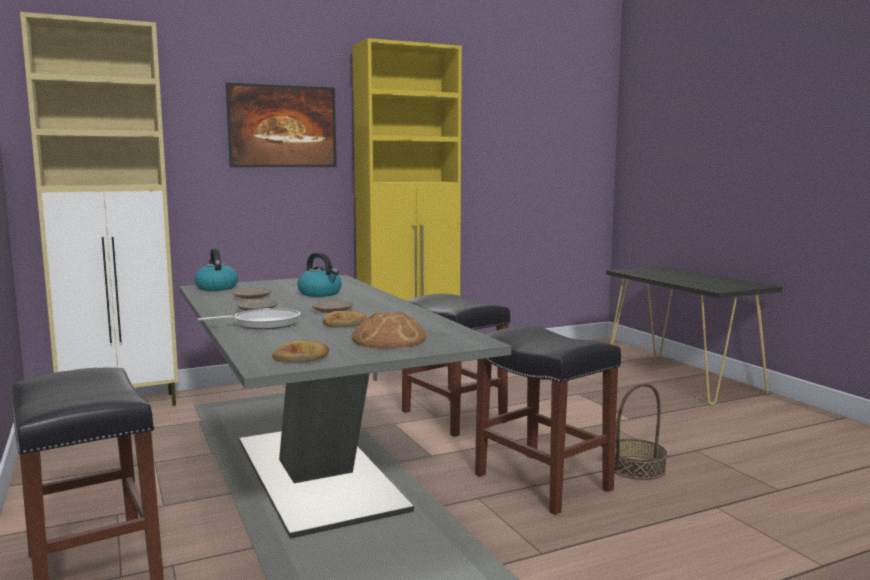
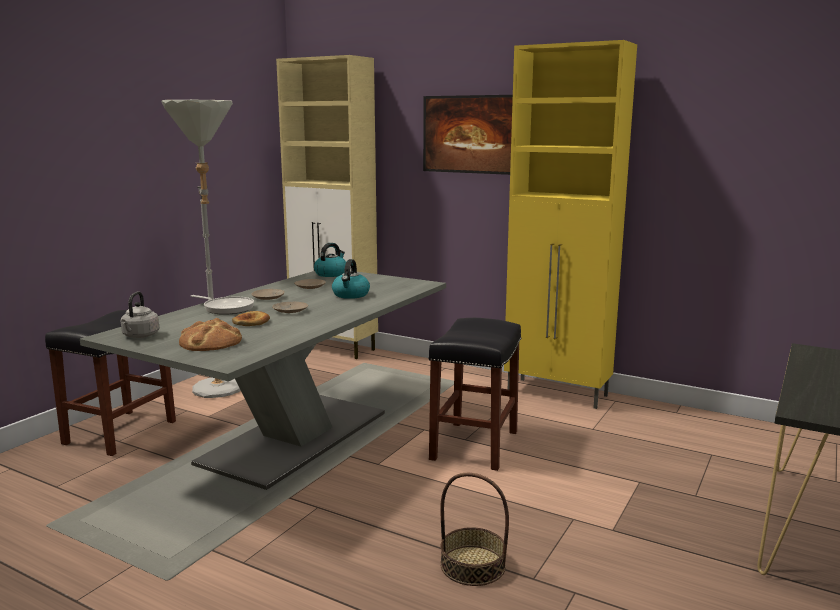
camera: 55 degrees right, 5 degrees up
bread [272,340,329,362] -> grey kettle [121,291,159,338]
black stool [475,326,621,515] -> none
none -> grey floor lamp [161,100,241,398]

